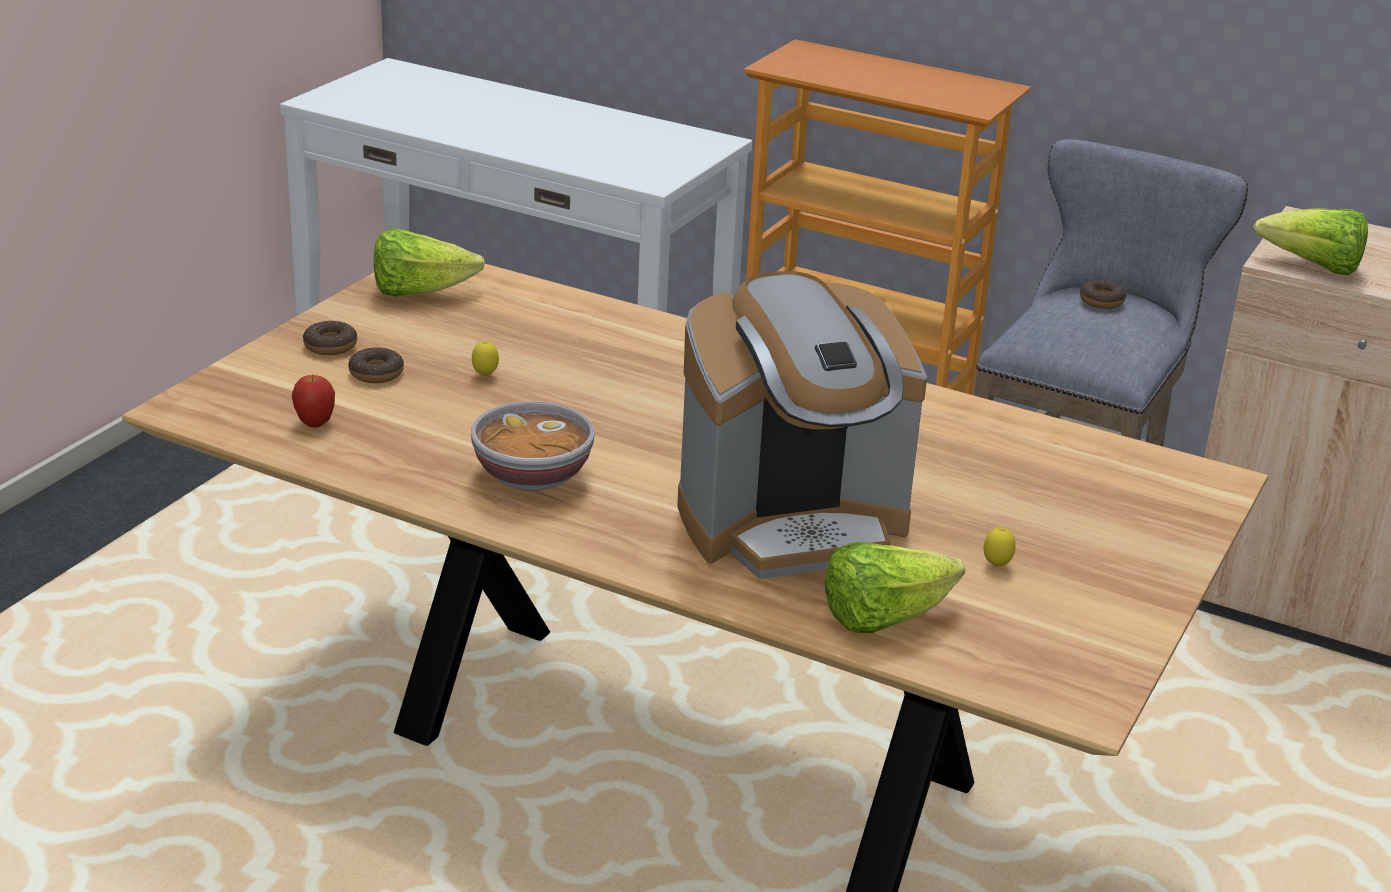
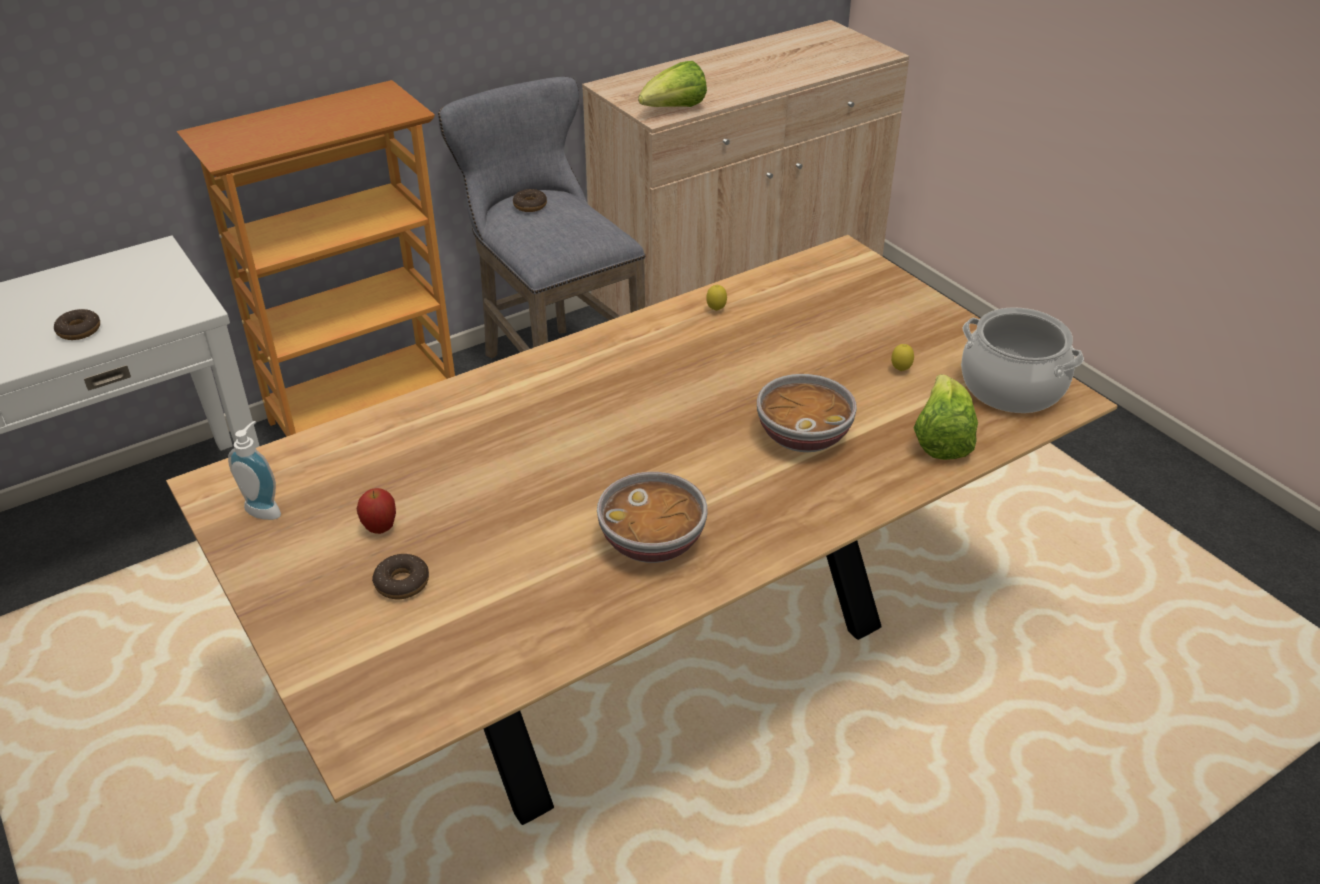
camera: 60 degrees left, 10 degrees up
apple [292,374,335,427] -> apple moved to [357,488,396,534]
donut [303,321,357,355] -> donut moved to [54,309,100,340]
lettuce [374,228,485,297] -> soap dispenser [228,421,281,520]
lemon [472,341,499,376] -> lemon moved to [706,285,727,311]
coffee machine [677,271,927,579] -> bowl [757,374,857,452]
none -> cooking pot [961,307,1084,413]

